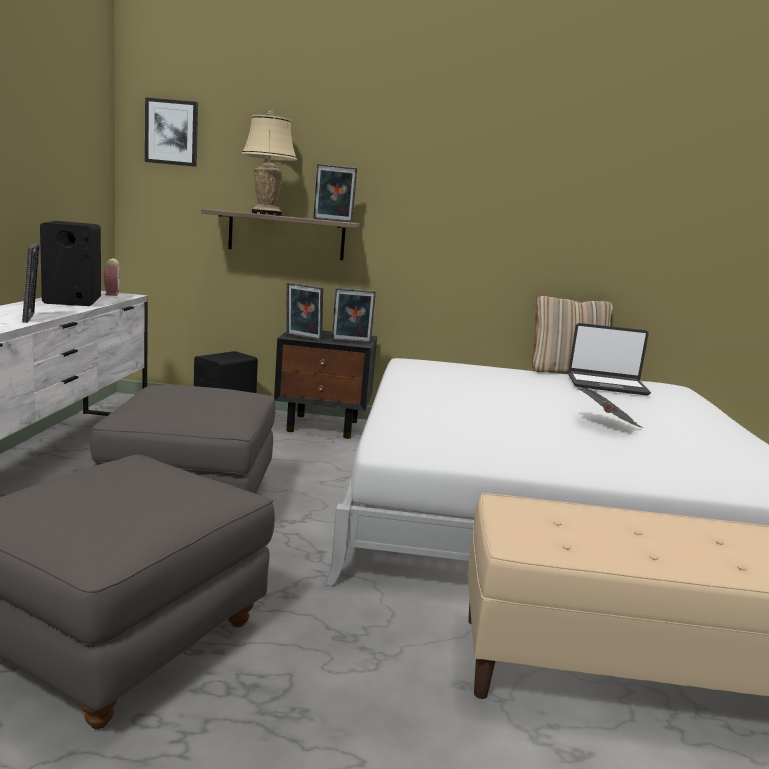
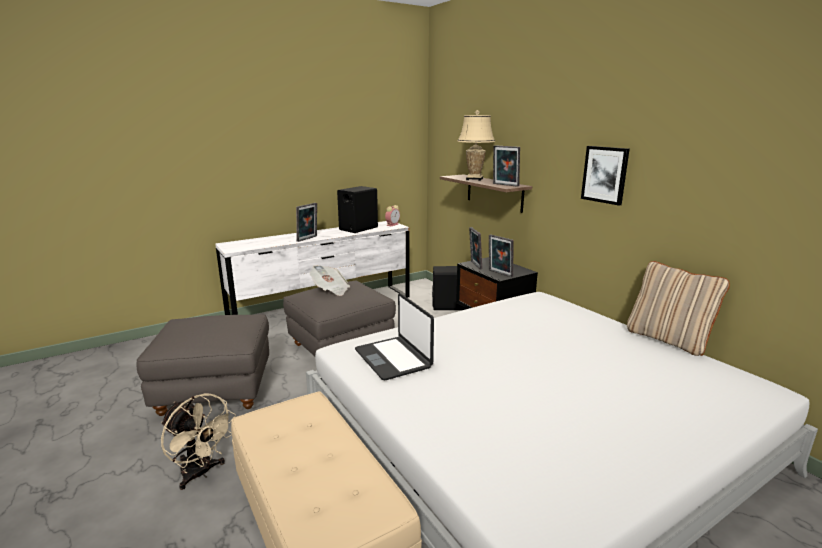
camera: 55 degrees right, 5 degrees up
picture [145,97,198,167] -> picture moved to [581,146,630,206]
laptop [568,323,651,395] -> laptop moved to [355,293,434,380]
newspaper [578,387,644,428] -> newspaper moved to [309,265,350,296]
none -> beige fan [161,393,236,490]

